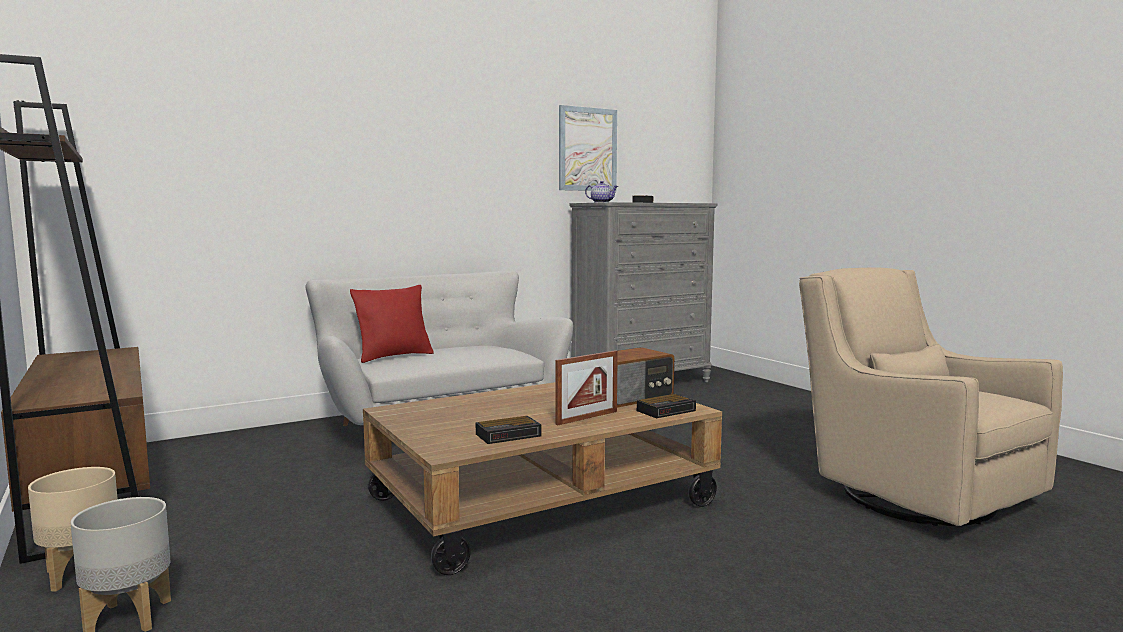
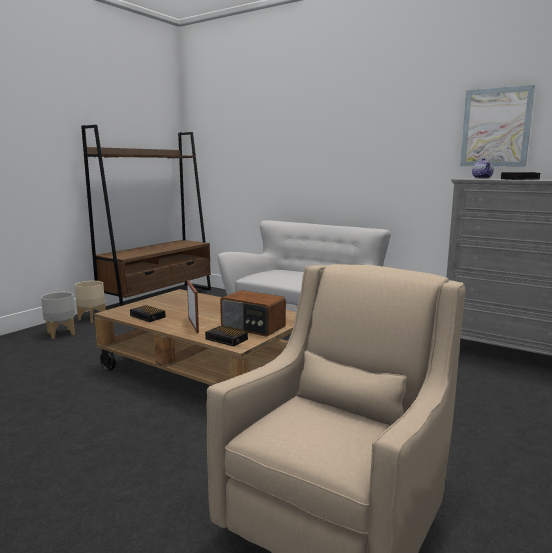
camera: 65 degrees right, 5 degrees up
red pillow [350,285,434,363] -> none
picture frame [555,350,618,425] -> picture frame turned 135 degrees counterclockwise [187,280,199,333]

